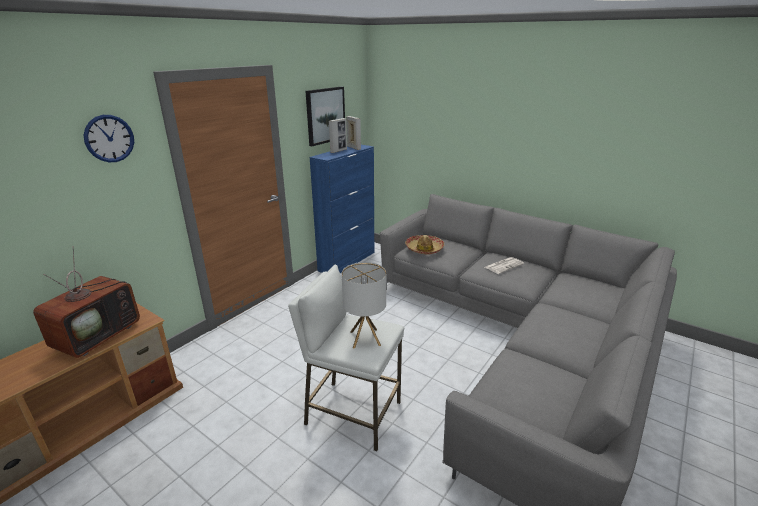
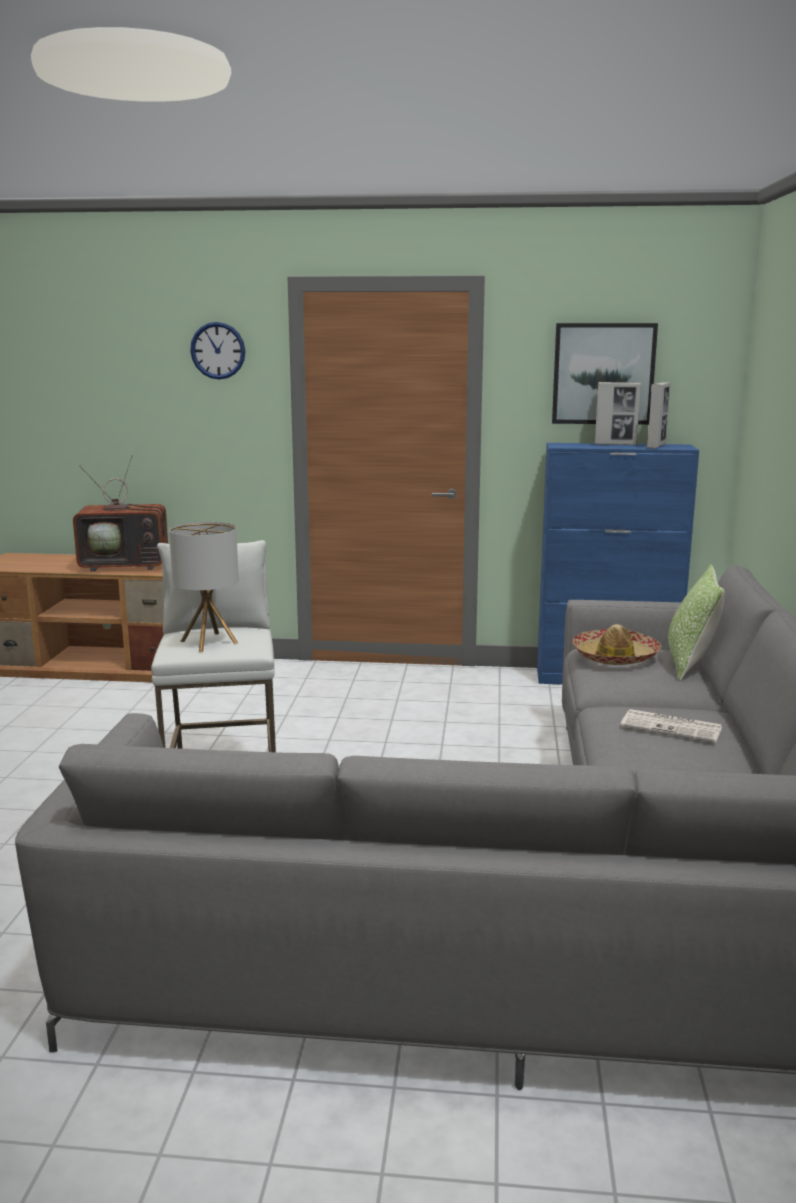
camera: 60 degrees right, 10 degrees down
none -> pillow [668,564,725,681]

